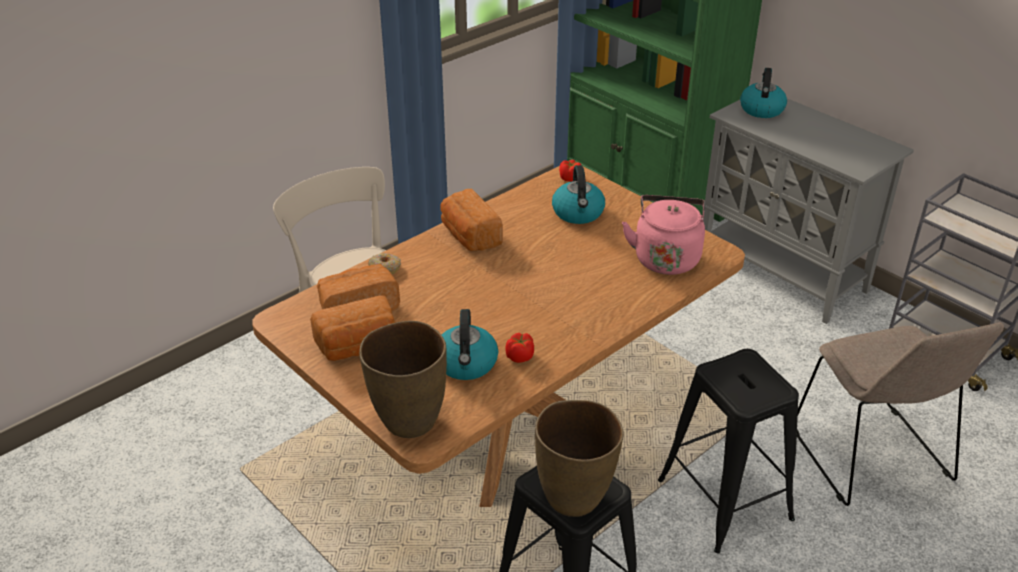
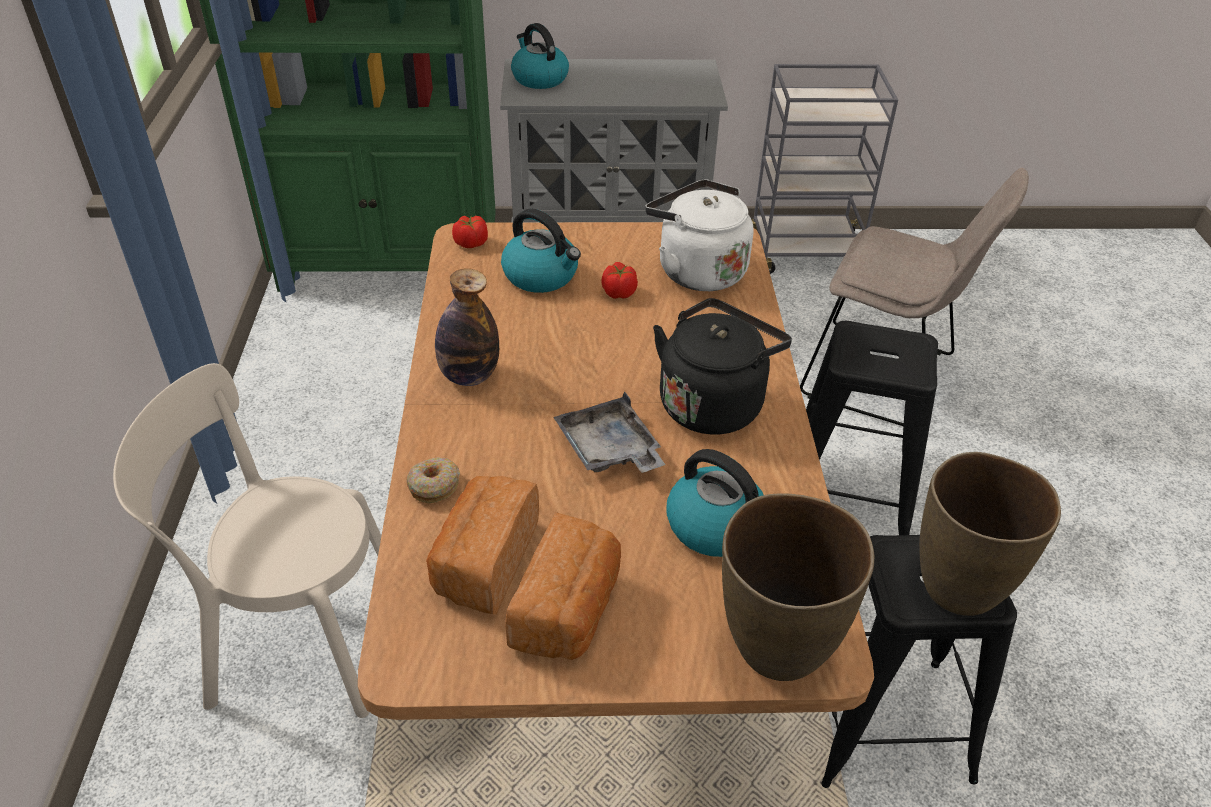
camera: 50 degrees left, 5 degrees up
bread [440,189,503,251] -> bottle [435,268,499,386]
tomato [505,333,534,363] -> tomato moved to [601,262,638,299]
pink kettle [622,195,705,275] -> white kettle [645,179,754,291]
none -> grey tray [553,391,666,473]
none -> black kettle [653,298,792,435]

